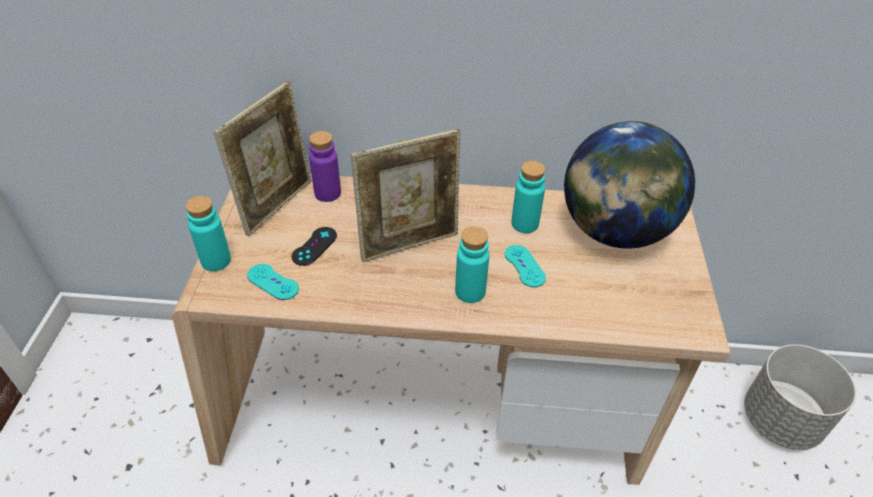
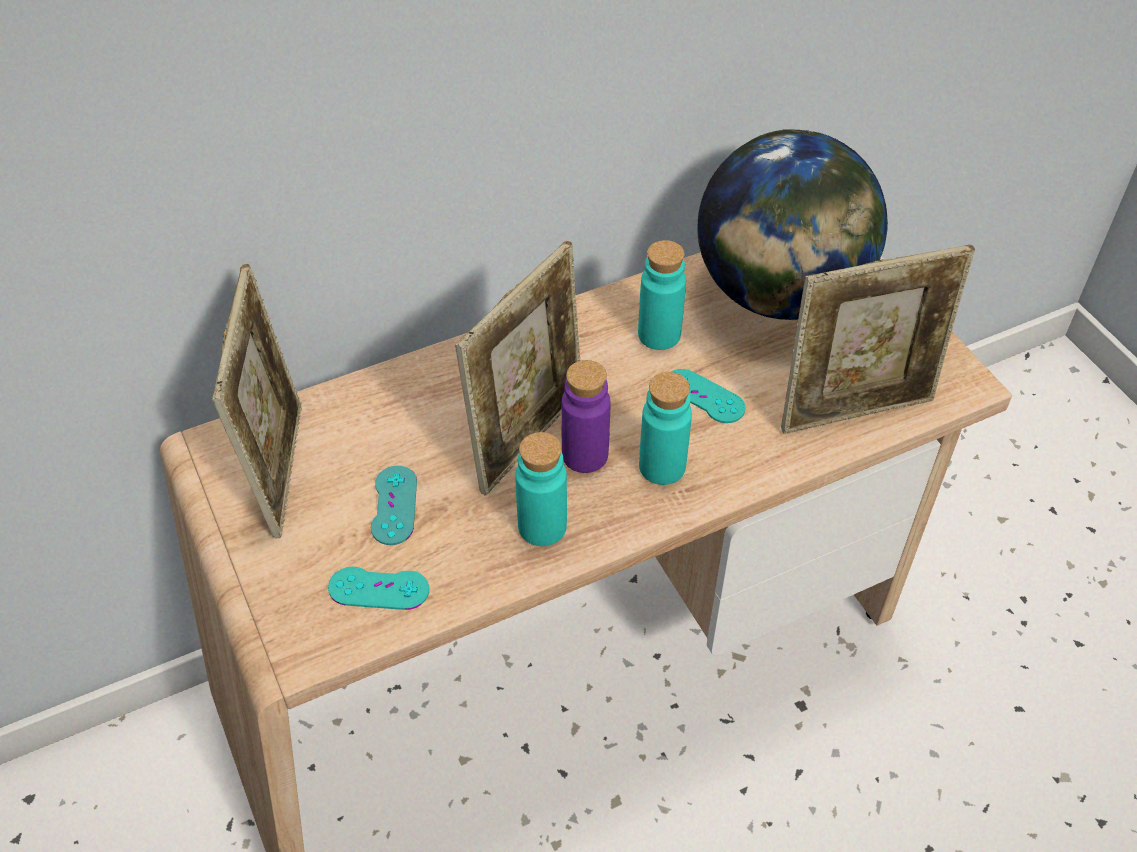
camera: 30 degrees left, 5 degrees up
turquoise bottle [185,196,231,271] -> turquoise bottle moved to [515,432,567,546]
black game controller [292,227,337,266] -> turquoise game controller [371,466,417,545]
purple bottle [309,131,341,202] -> purple bottle moved to [561,360,610,473]
grey planter [744,344,856,450] -> none
none -> picture frame [781,245,975,434]

